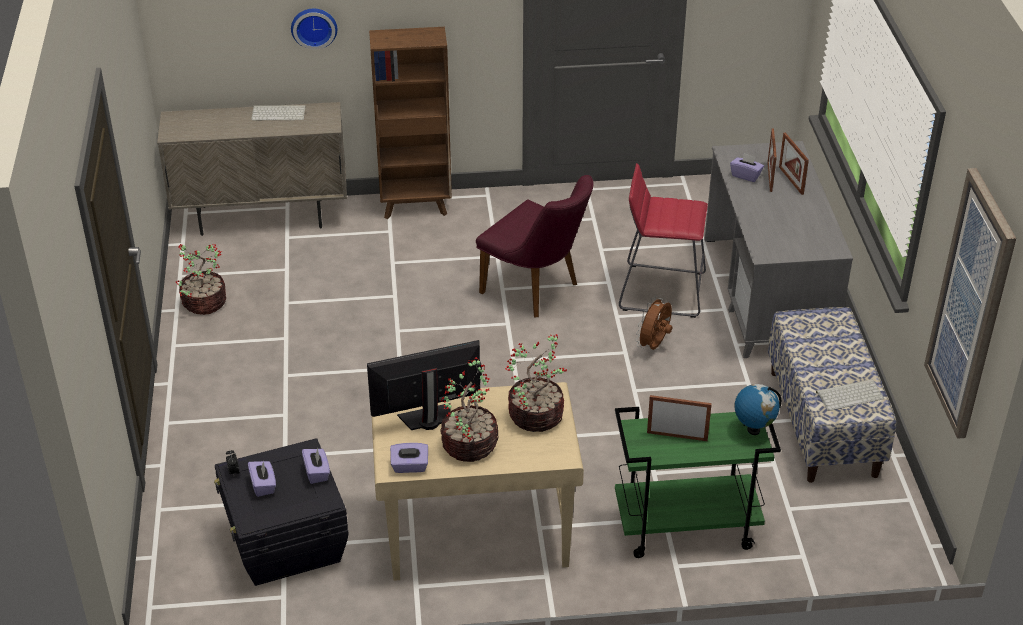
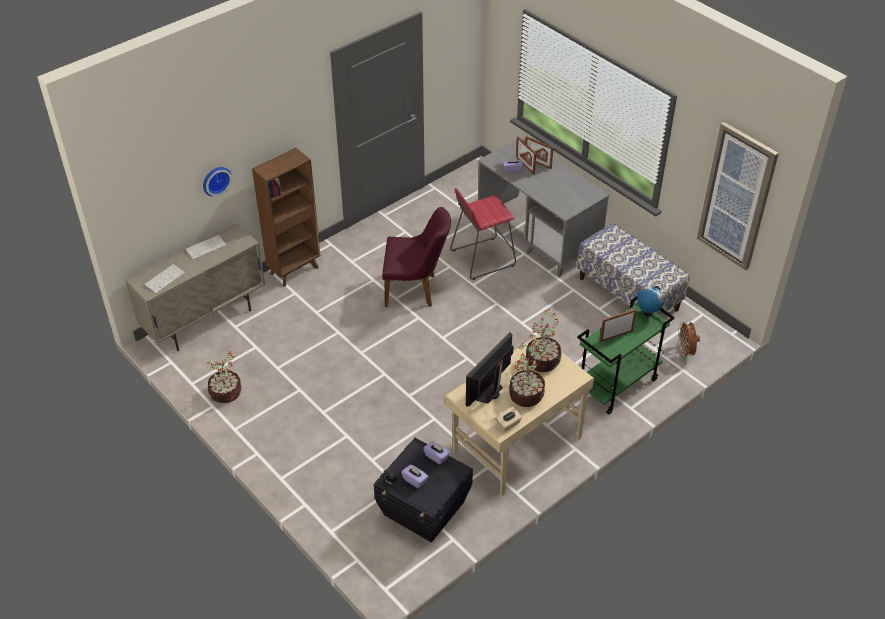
camera: 35 degrees left, 5 degrees up
purple tissue box [390,443,428,473] -> beige tissue box [495,406,522,432]
brown fan [636,296,672,350] -> brown fan moved to [678,321,700,358]
keyboard [816,379,884,411] -> keyboard moved to [144,264,185,293]

